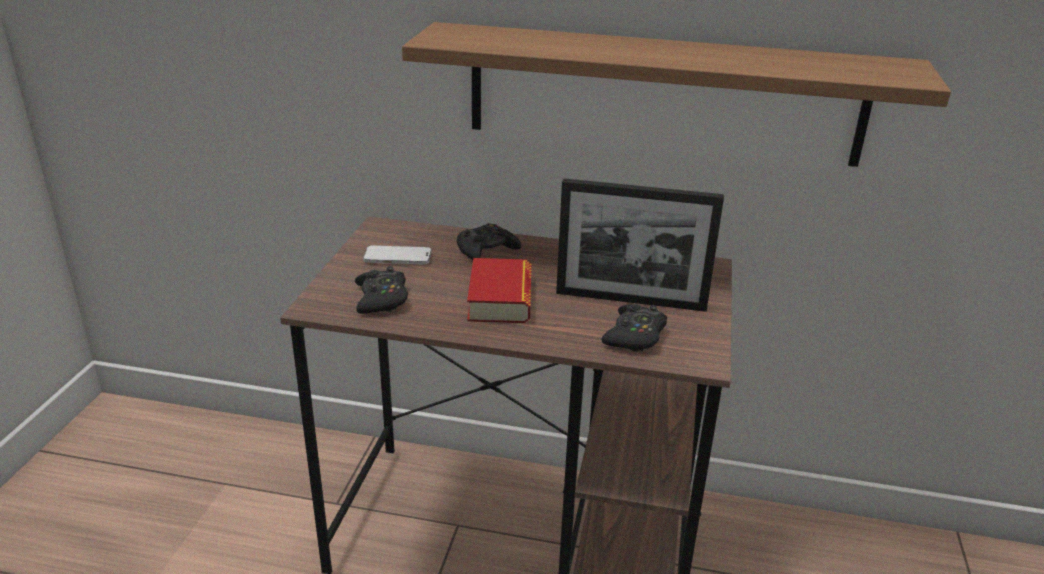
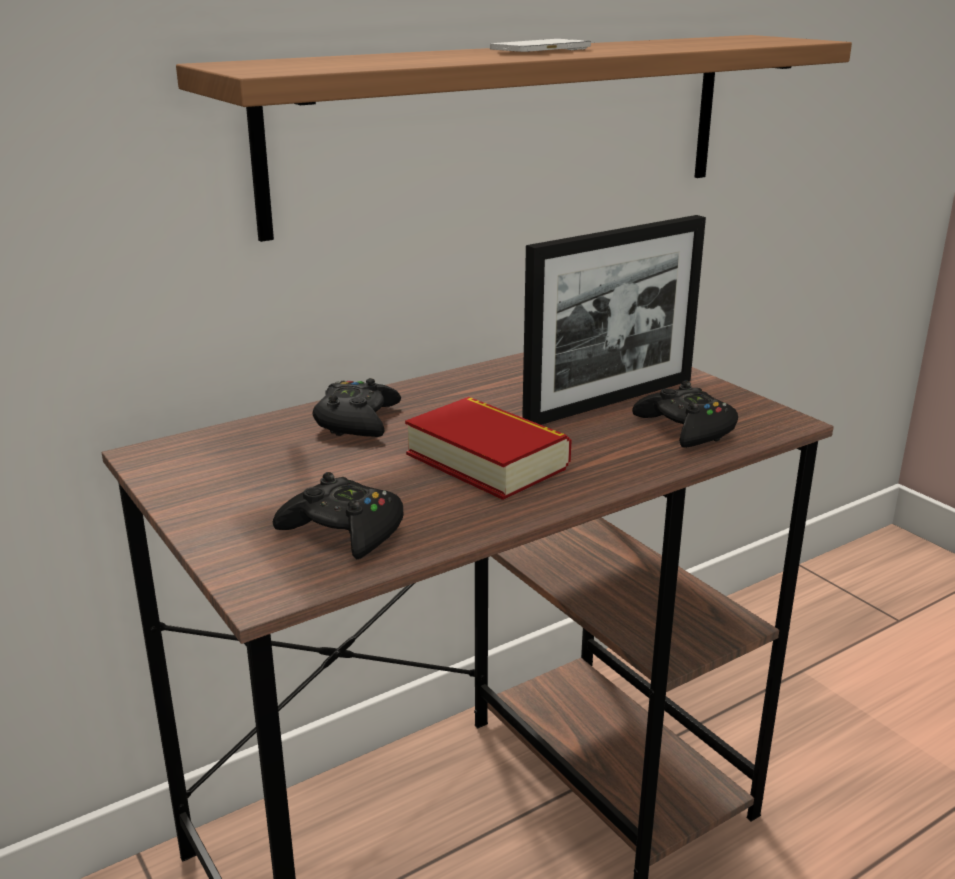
camera: 45 degrees left, 5 degrees down
phone [363,245,432,265] -> phone moved to [490,39,591,52]

